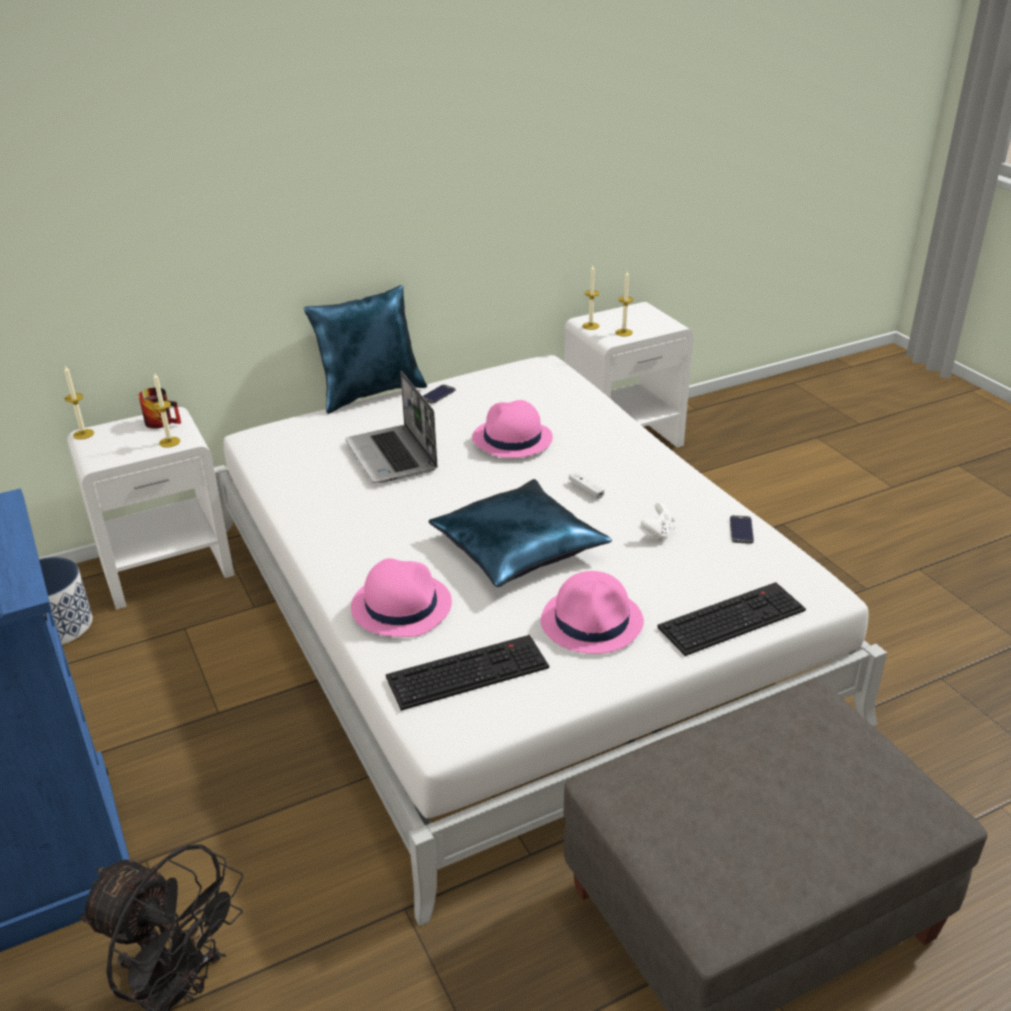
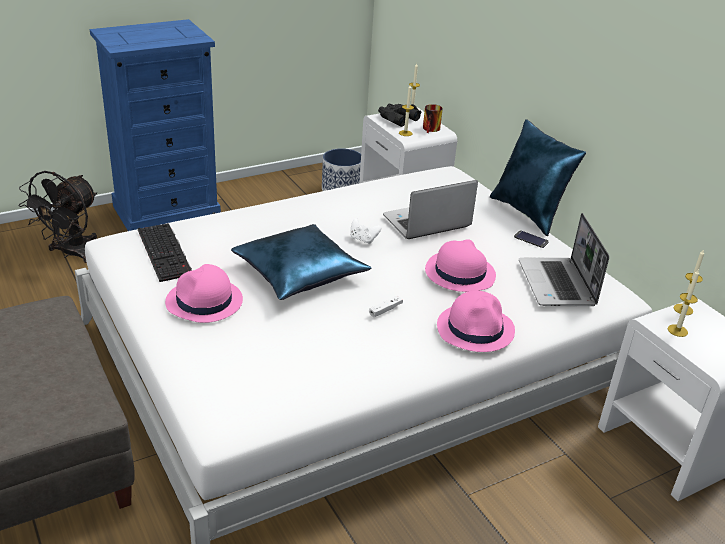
camera: 85 degrees right, 0 degrees up
pink hat [351,558,452,637] -> pink hat moved to [437,291,515,352]
white game controller [641,503,676,541] -> white game controller moved to [350,218,381,244]
keyboard [657,582,806,656] -> none
phone [730,515,754,544] -> none
none -> black binoculars [378,104,421,127]
none -> laptop [519,213,609,306]

